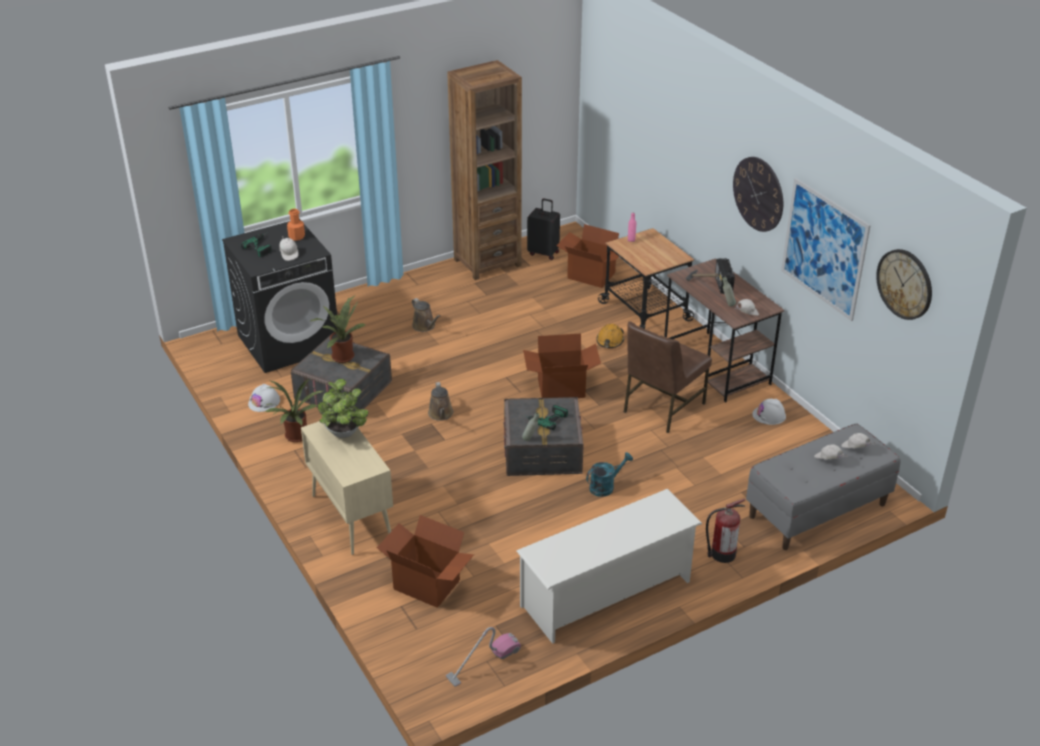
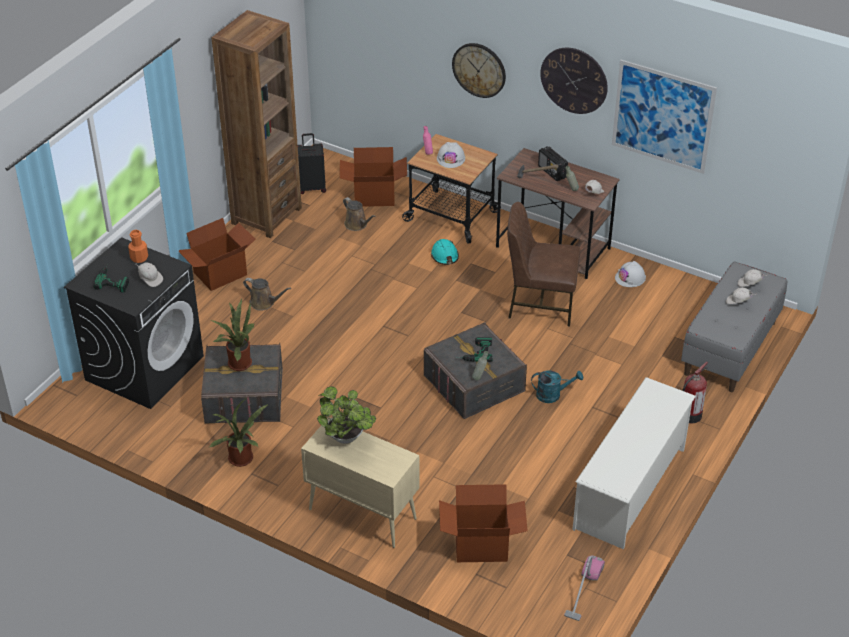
camera: 30 degrees left, 5 degrees up
white hard hat [248,384,280,412] -> white hard hat moved to [437,142,465,168]
brown watering can [428,382,454,421] -> brown watering can moved to [343,197,376,231]
cardboard box [523,333,601,398] -> cardboard box moved to [178,218,256,291]
turquoise watering can [586,452,633,497] -> turquoise watering can turned 60 degrees clockwise [531,371,583,403]
orange hard hat [596,324,624,348] -> turquoise hard hat [431,239,459,265]
brown chair [624,321,712,433] -> brown chair turned 90 degrees clockwise [507,202,580,327]
wall clock [876,249,932,320] -> wall clock moved to [452,43,506,98]

